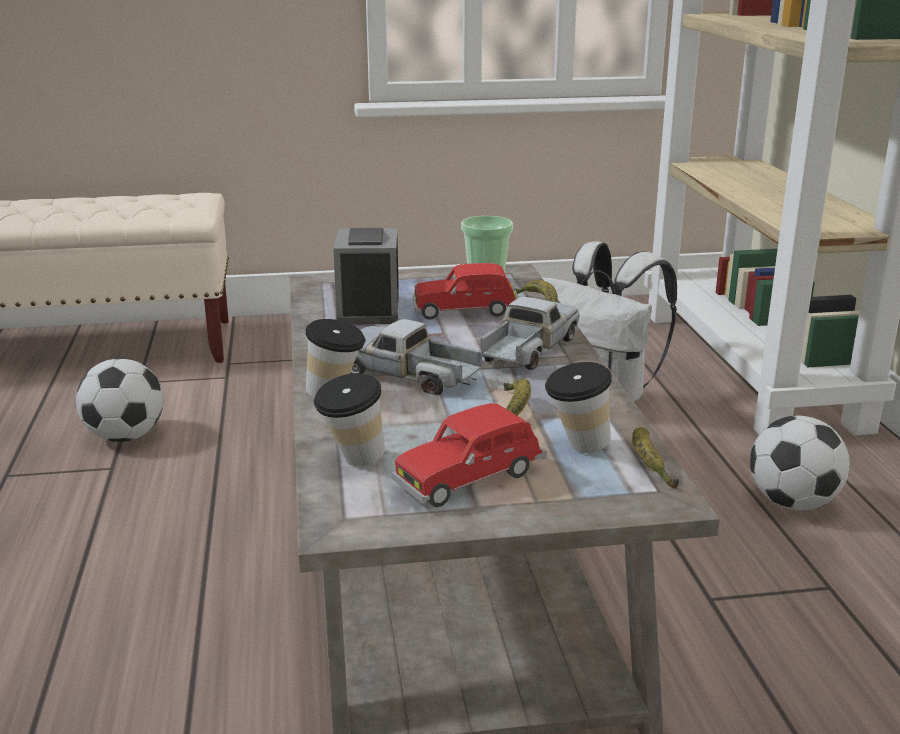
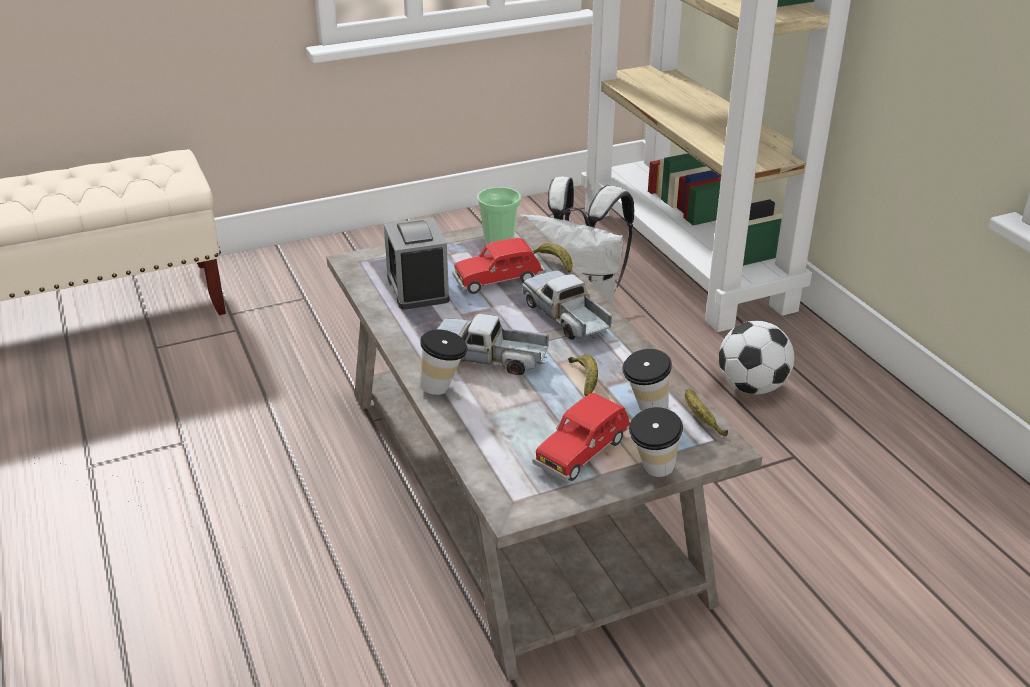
camera: 15 degrees left, 10 degrees up
football [76,358,164,442] -> none
cup [314,373,385,467] -> cup moved to [629,407,683,477]
toy truck [480,297,580,370] -> toy truck turned 45 degrees counterclockwise [522,271,612,340]

